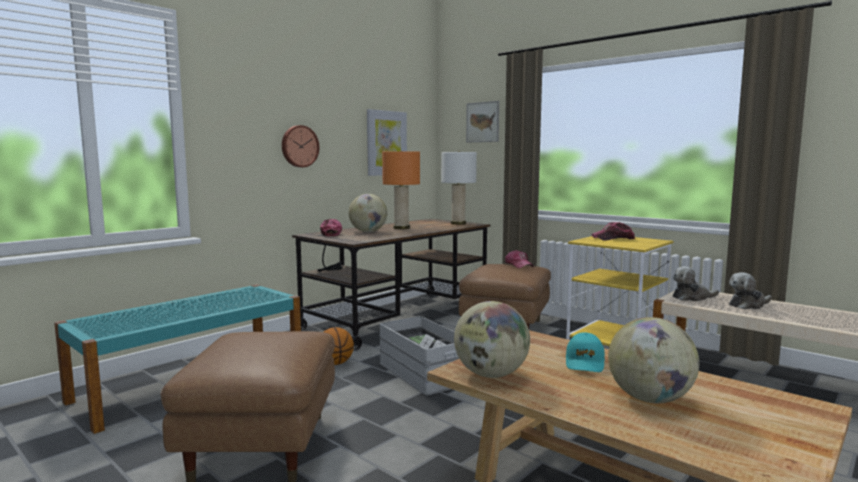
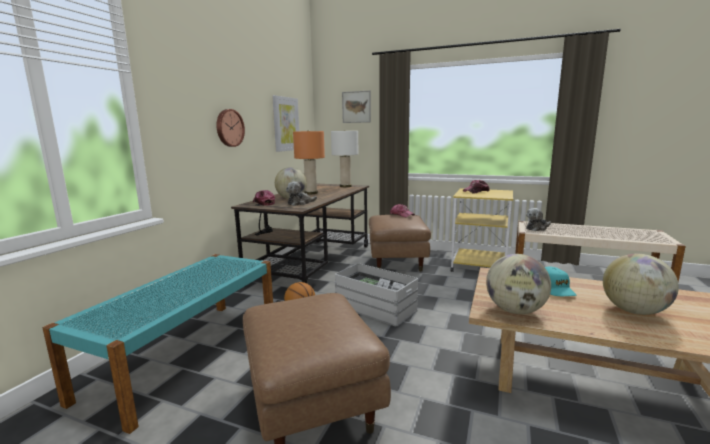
camera: 20 degrees left, 5 degrees up
plush toy [729,272,772,309] -> plush toy moved to [286,182,317,206]

